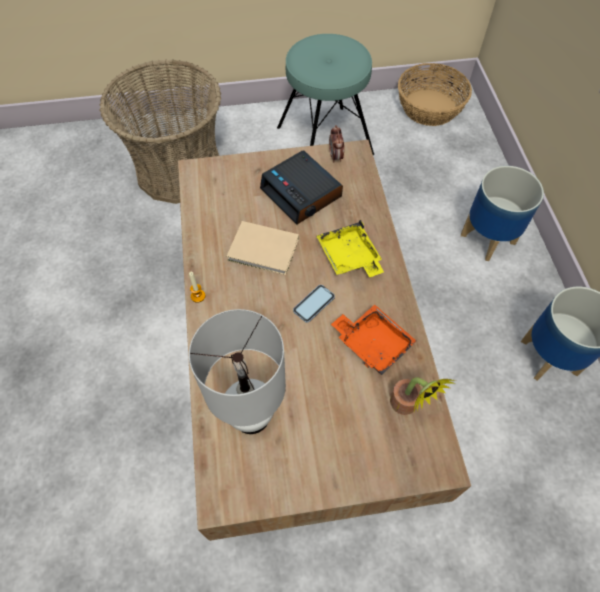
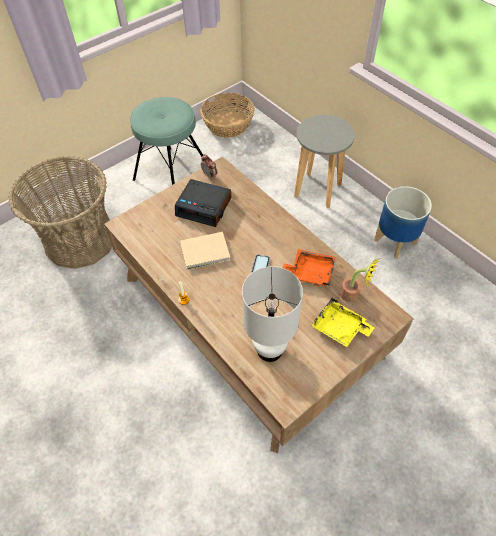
camera: 30 degrees left, 5 degrees down
yellow tray [316,219,384,277] -> yellow tray moved to [311,297,375,347]
planter [461,166,544,261] -> grey stool [294,115,355,208]

